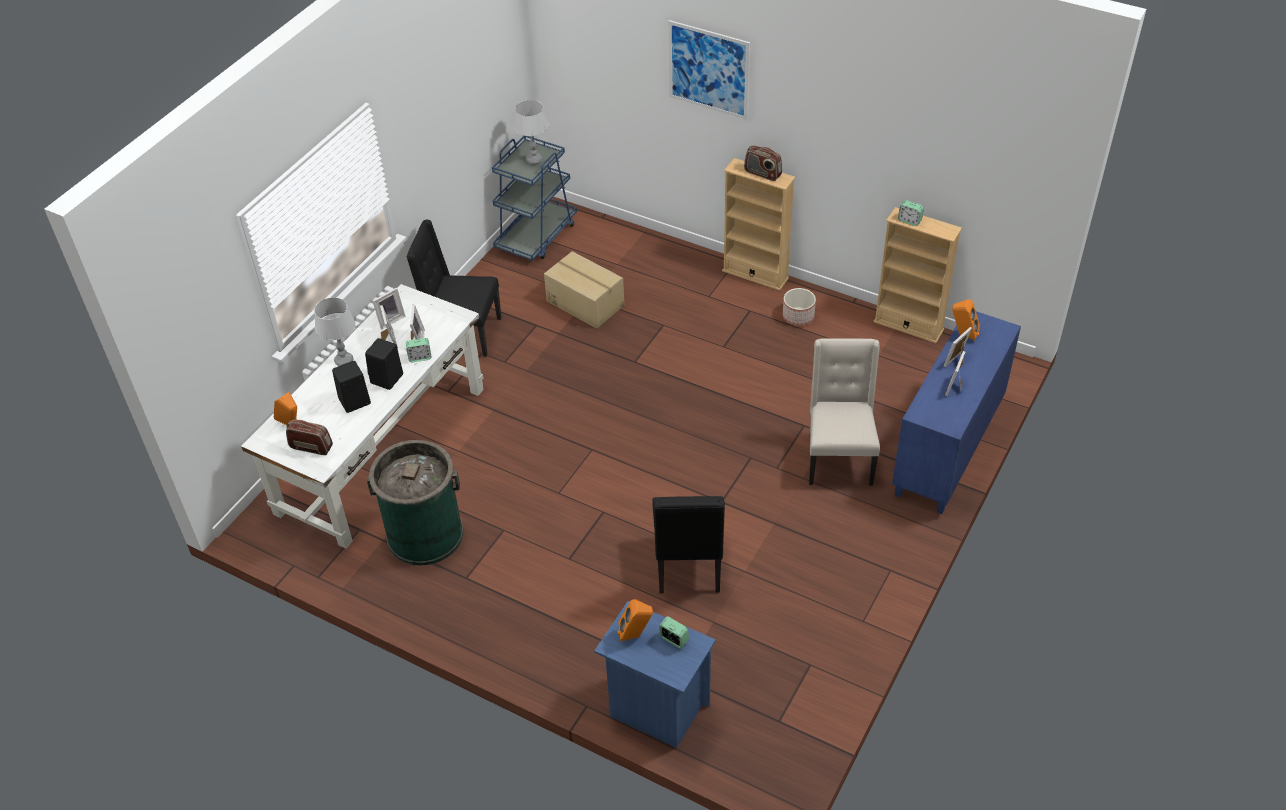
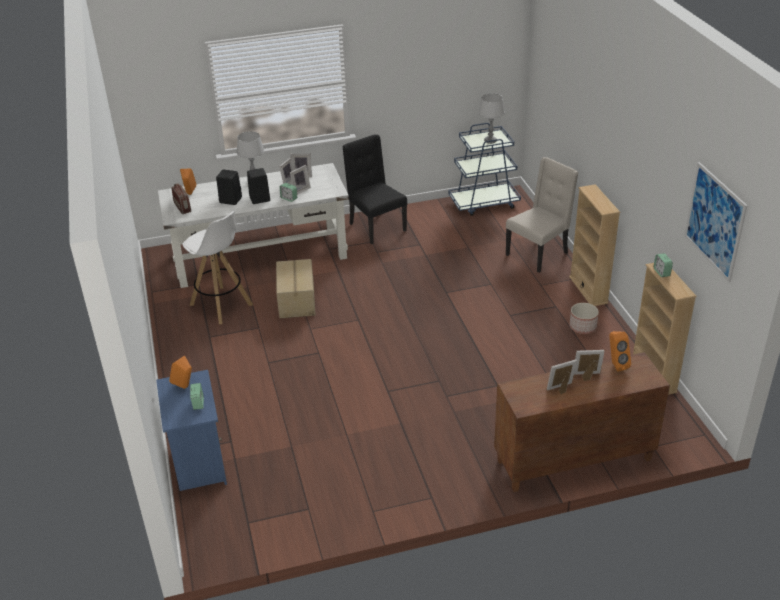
camera: 45 degrees right, 10 degrees down
green trash can [367,440,464,566] -> white stool [182,211,253,324]
cardboard box [544,251,624,329] -> cardboard box moved to [276,259,316,318]
black chair [652,496,725,593] -> none
picture [668,20,750,120] -> picture moved to [684,162,748,282]
radio [744,145,782,181] -> none
beige chair [809,338,880,486] -> beige chair moved to [506,157,578,272]
blue cabinet [892,311,1021,514] -> brown cabinet [494,352,670,492]

